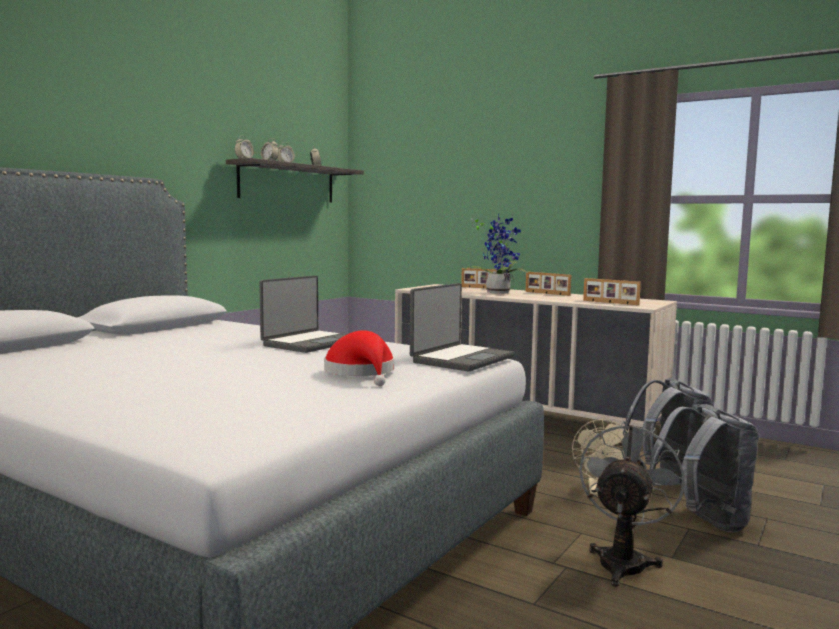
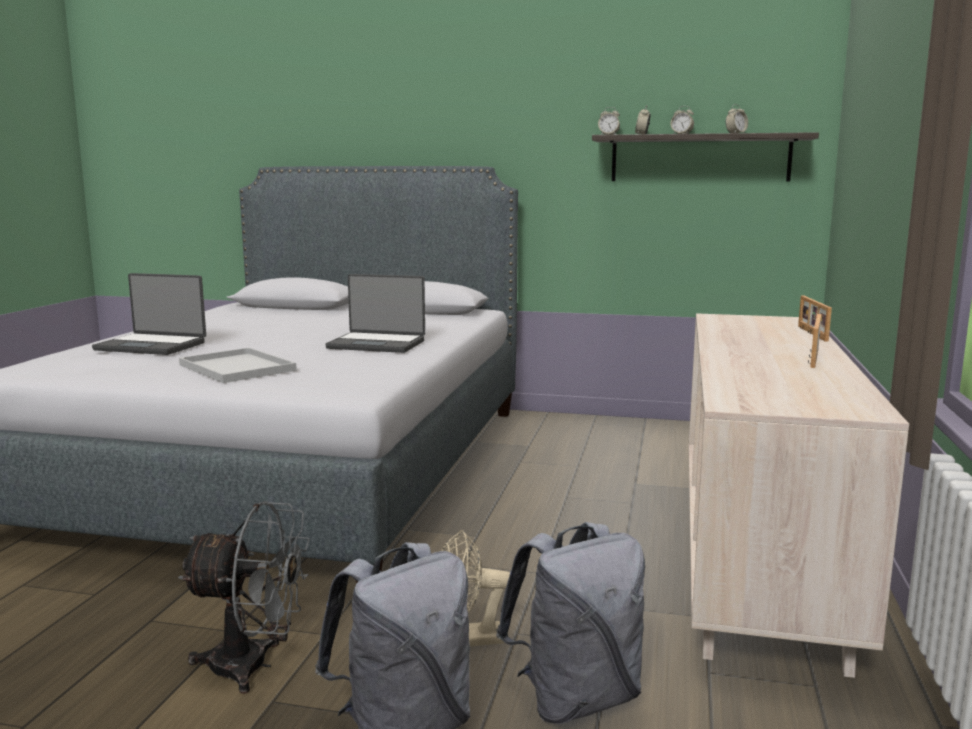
camera: 70 degrees right, 5 degrees up
red hat [324,330,394,386] -> white tray [179,348,297,383]
laptop [410,283,515,371] -> laptop moved to [92,273,206,355]
potted plant [462,214,528,294] -> none
picture frame [583,278,641,305] -> none

